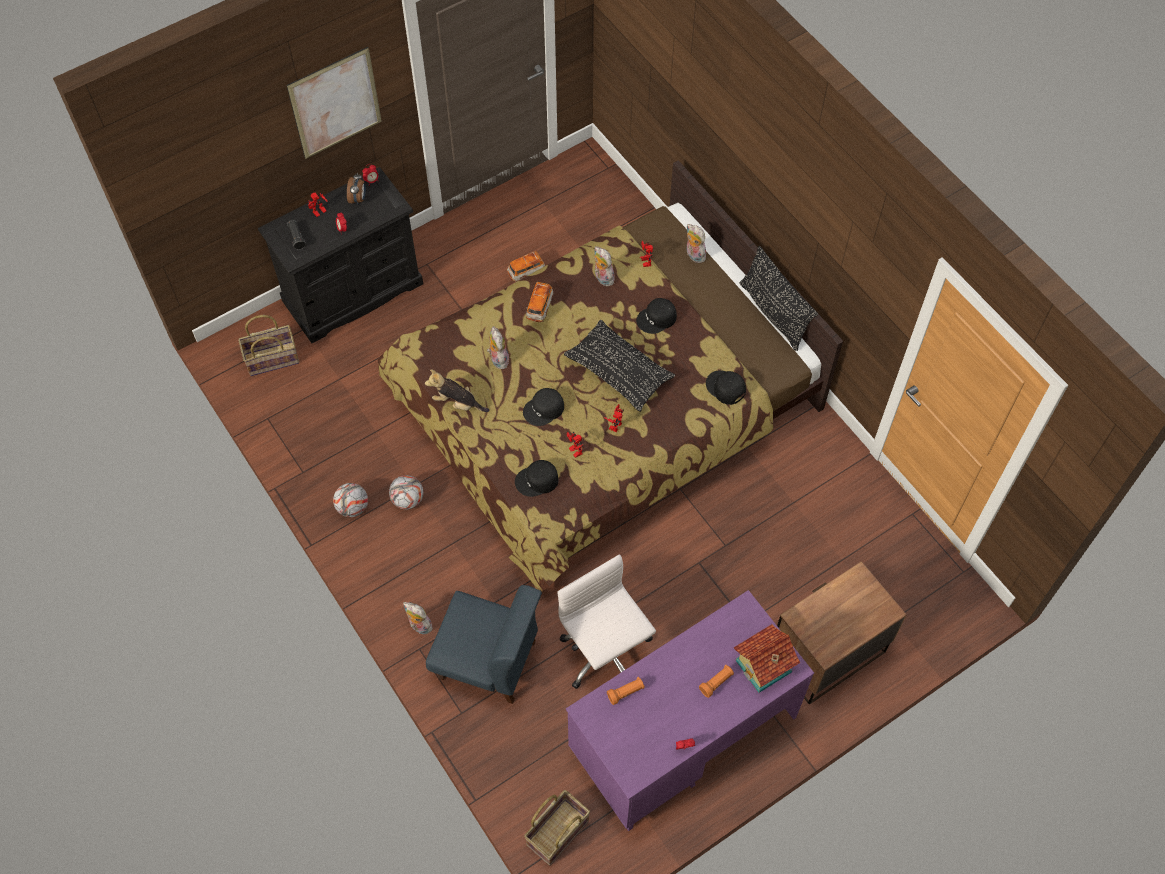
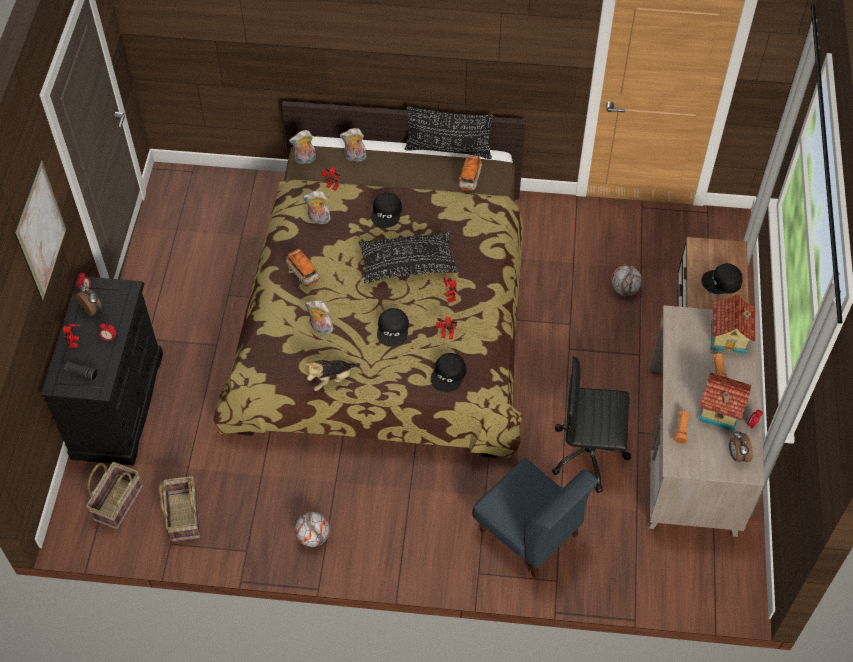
camera: 50 degrees left, 5 degrees down
football [389,475,423,509] -> football moved to [611,265,642,296]
plush toy [403,602,432,634] -> plush toy moved to [289,130,316,164]
blue chair [426,585,542,704] -> blue chair turned 75 degrees clockwise [472,458,598,579]
toy car [507,251,545,282] -> toy car moved to [459,155,482,191]
basket [524,790,590,866] -> basket moved to [159,476,200,542]
white office chair [557,555,656,689] -> black office chair [552,356,631,493]
purple desk [566,590,814,831] -> beige desk [648,305,765,537]
black cap [706,370,746,405] -> black cap moved to [702,263,743,294]
none -> toy house [698,373,751,431]
none -> alarm clock [729,431,753,462]

